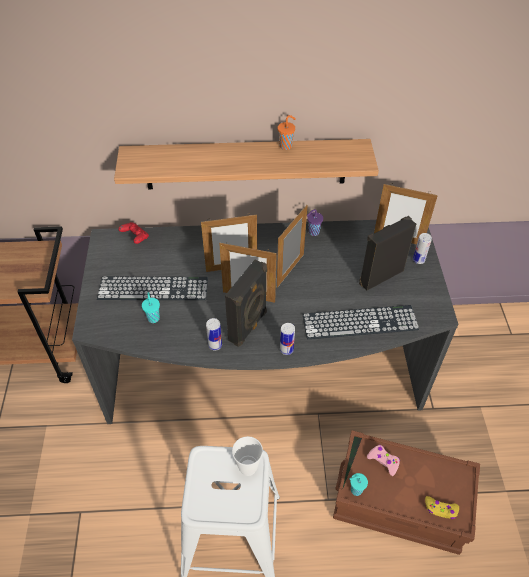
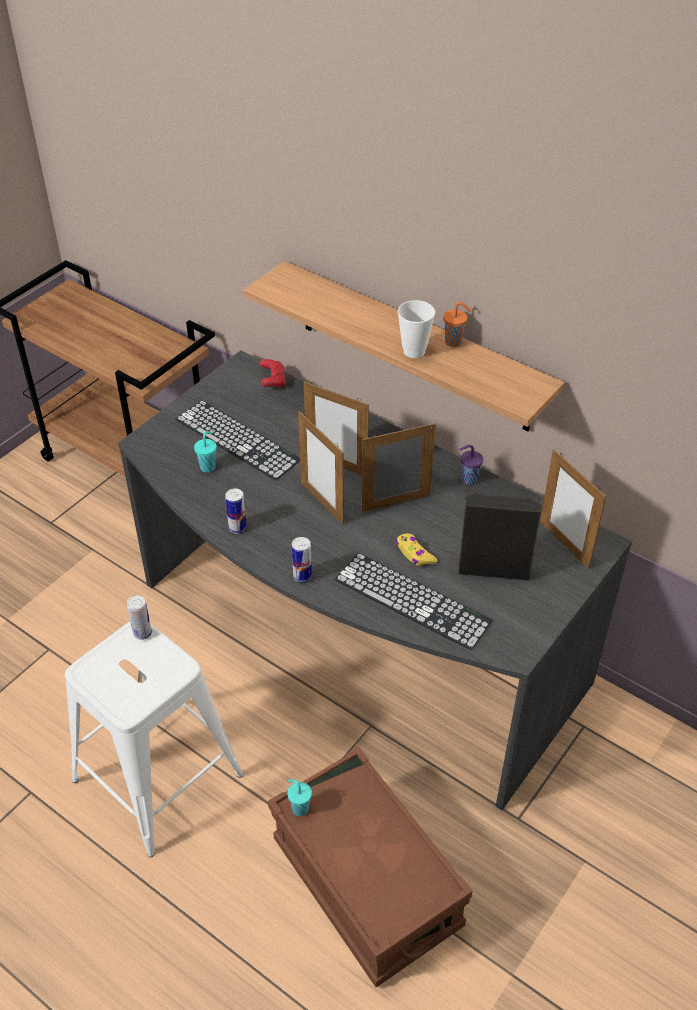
camera: 40 degrees right, 5 degrees down
black speaker [225,260,267,347] -> none
cup [232,436,263,476] -> cup moved to [398,300,435,358]
pink game controller [367,445,400,476] -> none
can [413,233,432,264] -> can moved to [127,595,152,640]
yellow game controller [425,496,459,519] -> yellow game controller moved to [396,533,438,565]

